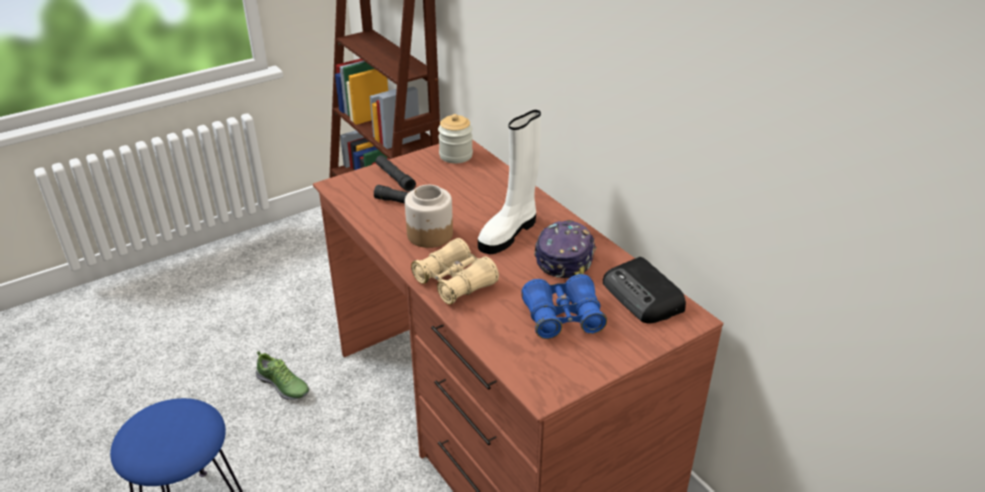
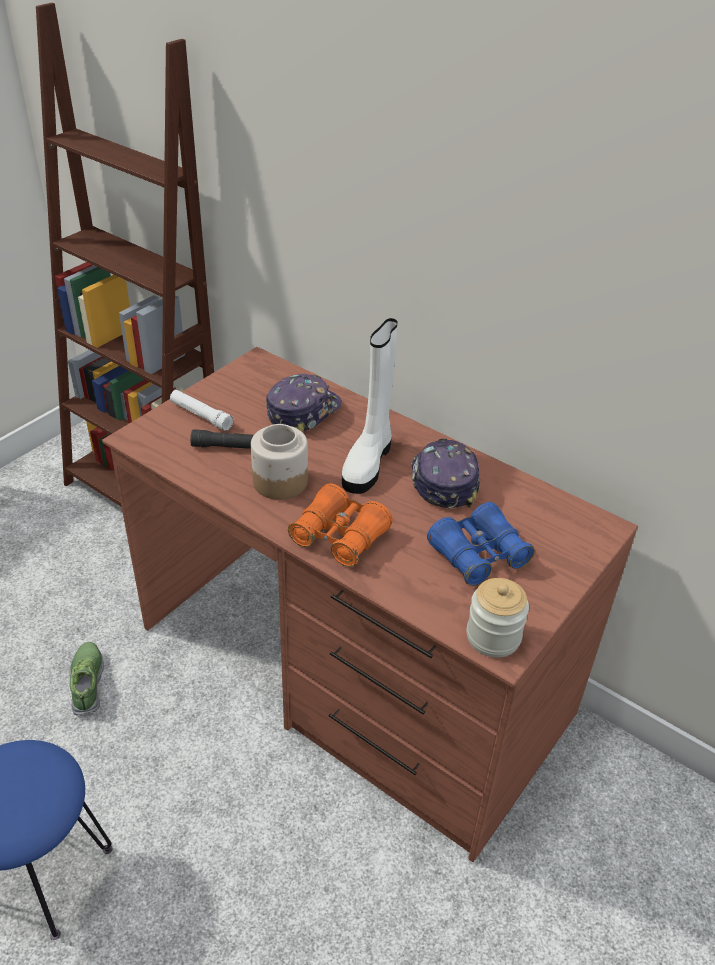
camera: 20 degrees left, 5 degrees up
shoe [256,351,309,400] -> shoe turned 120 degrees counterclockwise [69,642,104,715]
black flashlight [375,155,416,192] -> white flashlight [170,390,234,431]
beige binoculars [411,238,499,304] -> orange binoculars [288,483,393,567]
jar [438,114,473,163] -> jar moved to [467,578,529,658]
radio [603,257,686,324] -> none
none -> cap [266,374,342,432]

